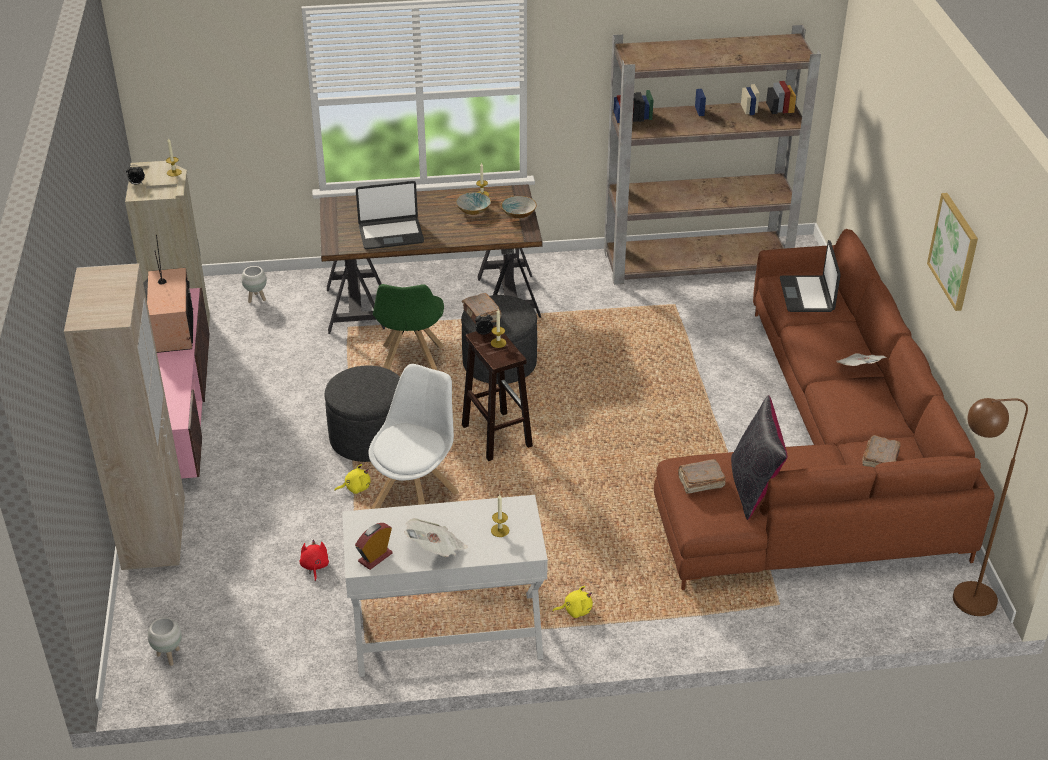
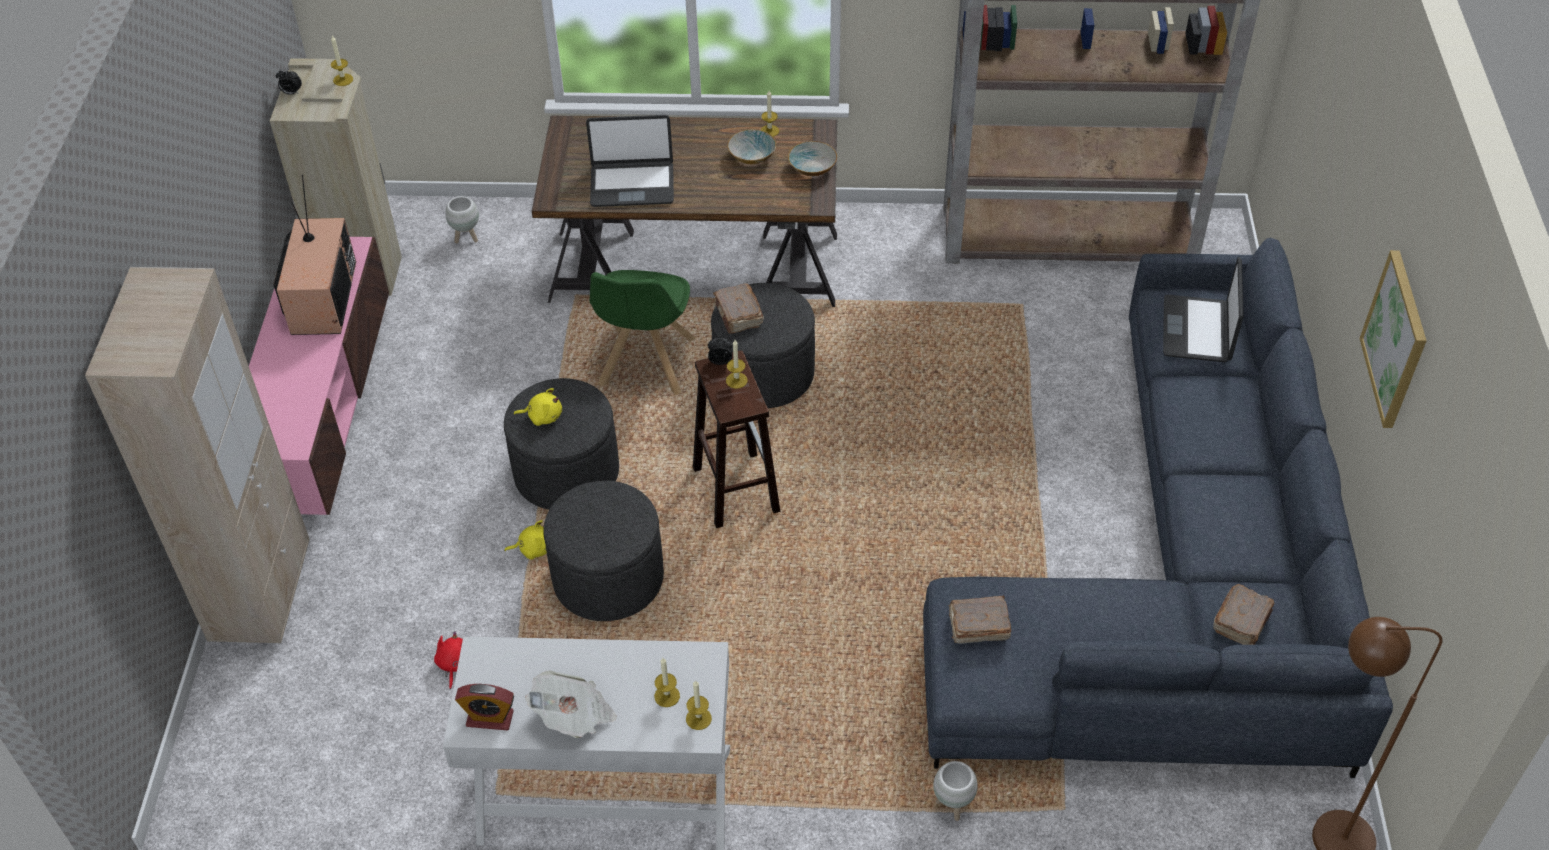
camera: 10 degrees right, 10 degrees up
white planter [148,617,182,666] -> white planter moved to [933,761,978,821]
alarm clock [355,523,393,570] -> alarm clock turned 135 degrees counterclockwise [455,684,514,730]
white chair [369,364,459,509] -> grey ottoman [543,481,664,621]
yellow plush toy [552,586,593,618] -> yellow plush toy moved to [514,388,562,426]
brown sofa [654,229,995,590] -> blue sofa [923,238,1393,778]
black pillow [731,395,788,520] -> none
newspaper [837,353,887,366] -> none
none -> candle [686,680,712,730]

